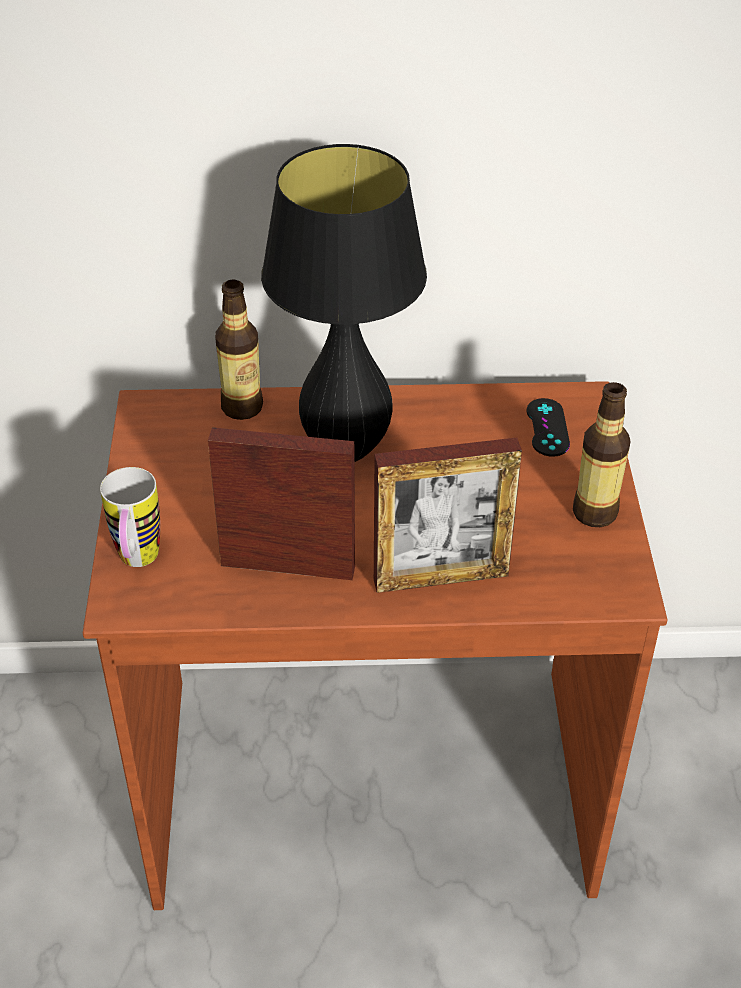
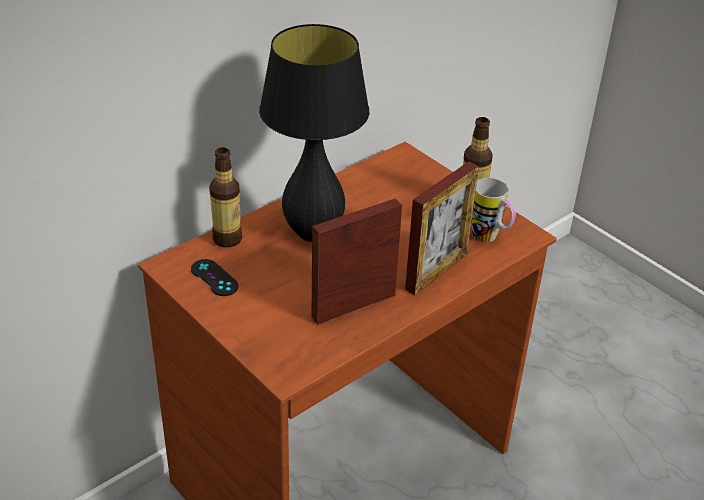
camera: 40 degrees left, 5 degrees down
mug [100,467,160,567] -> mug moved to [472,178,516,242]
black game controller [526,398,570,457] -> black game controller moved to [191,259,239,296]

